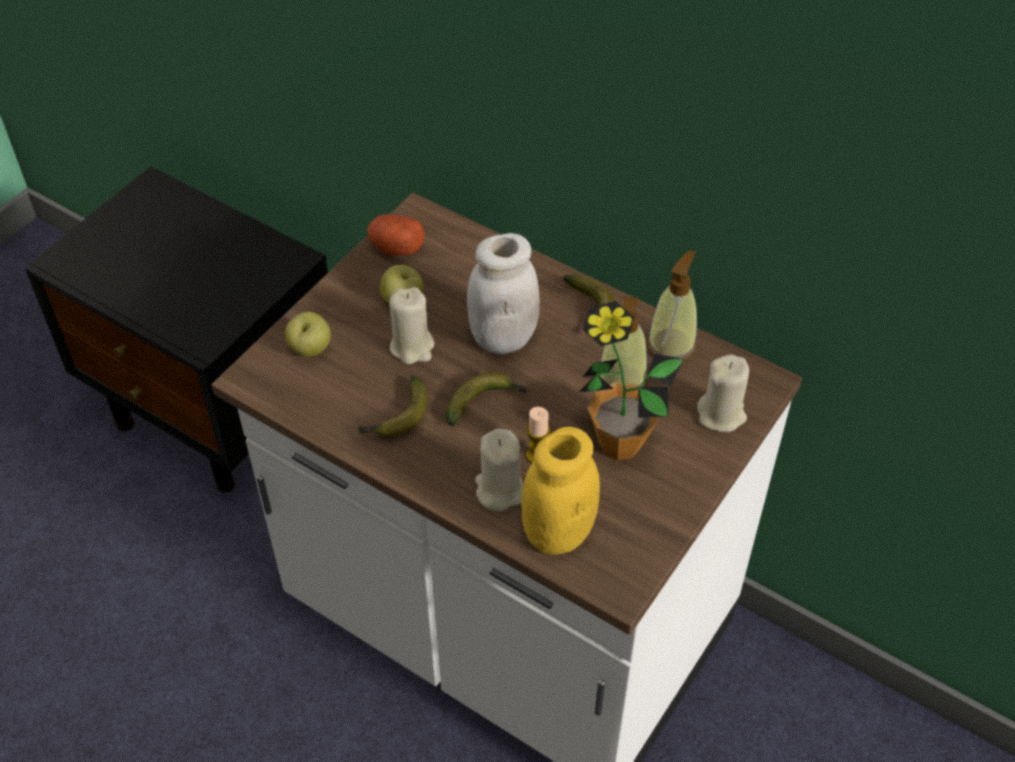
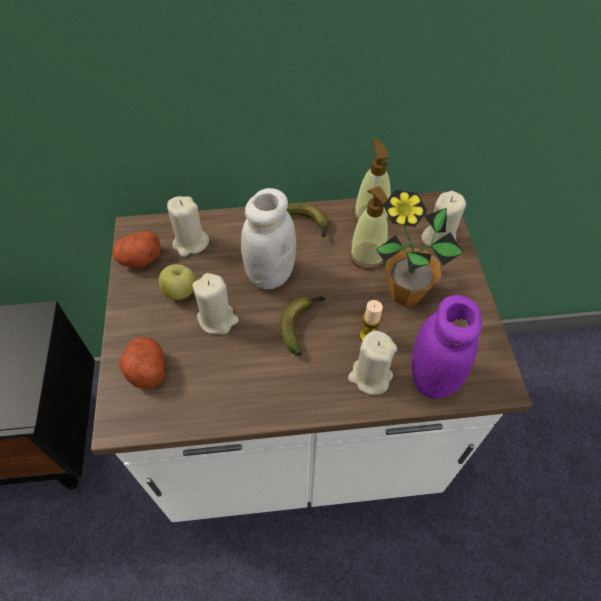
camera: 40 degrees left, 5 degrees up
apple [285,312,331,357] -> potato [119,337,164,389]
banana [359,375,427,437] -> none
yellow jar [521,427,600,555] -> purple jar [412,295,482,399]
none -> beige candle [167,196,209,257]

